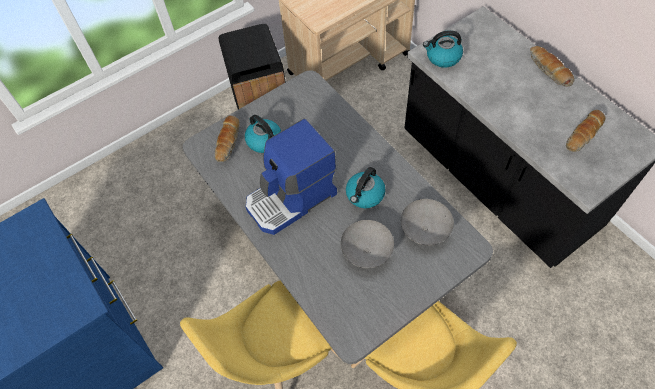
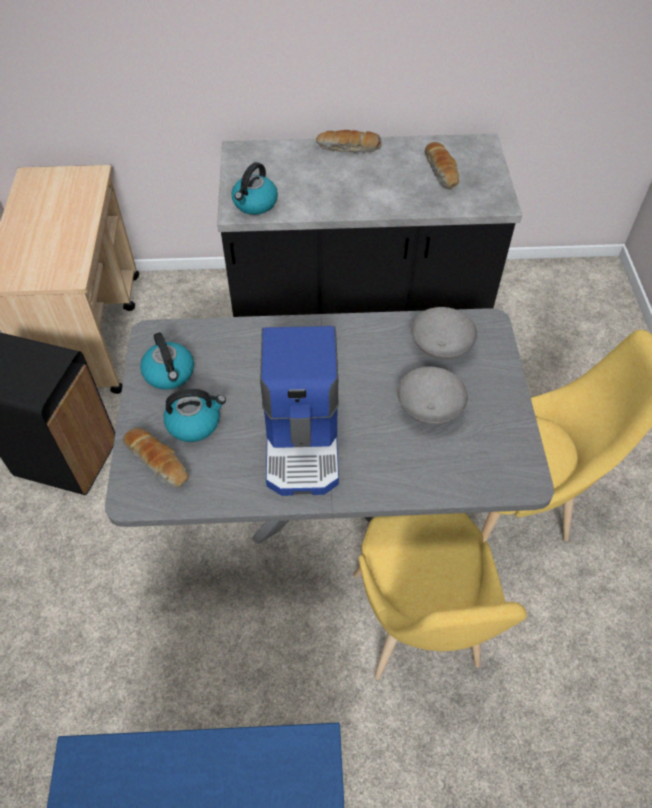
camera: 60 degrees left, 5 degrees down
kettle [346,167,386,208] -> kettle moved to [140,332,194,390]

